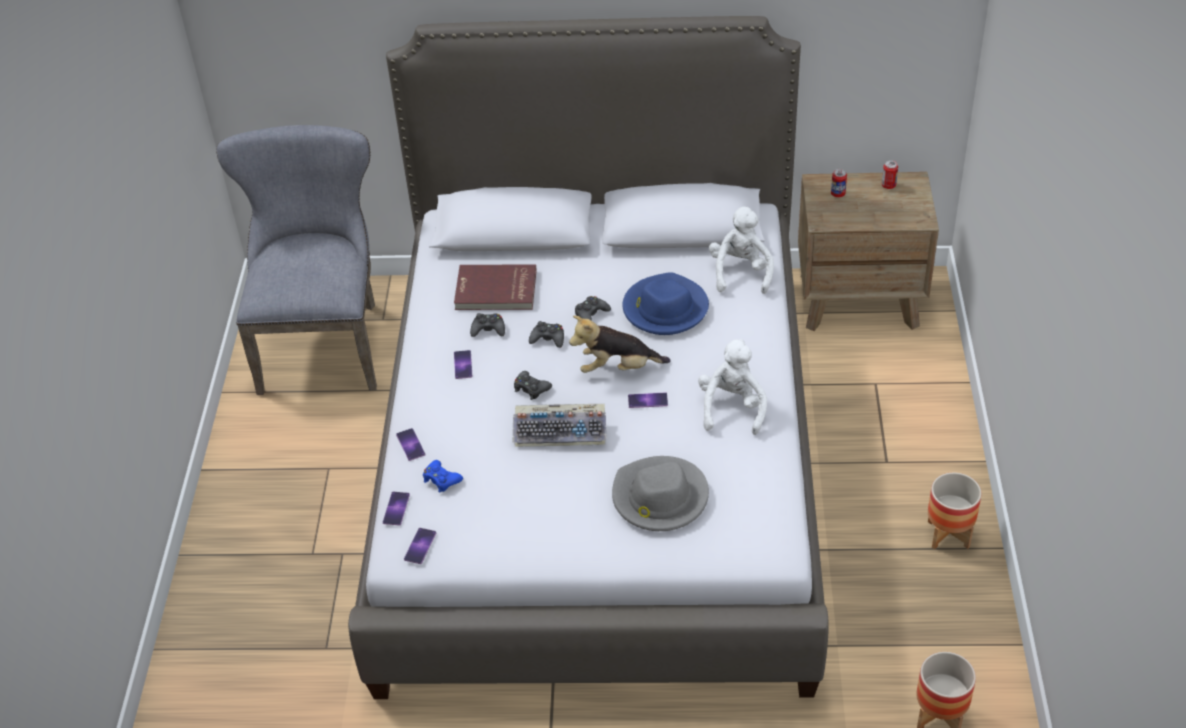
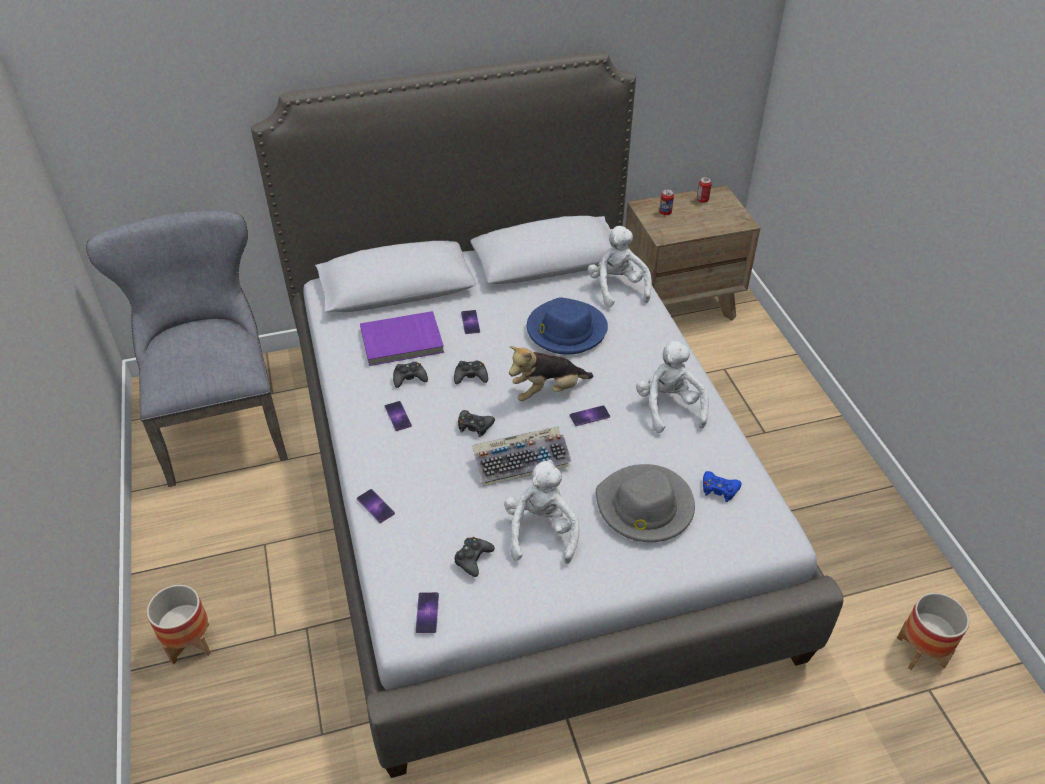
camera: 20 degrees left, 0 degrees up
phone [383,492,410,526] -> phone moved to [461,310,480,334]
blue game controller [423,460,463,492] -> blue game controller moved to [703,471,742,502]
red book [454,264,536,310] -> purple book [360,311,444,366]
black game controller [575,296,611,321] -> black game controller moved to [454,537,495,577]
planter [928,472,982,549] -> planter moved to [147,585,211,664]
none -> white plush toy [504,460,580,564]

